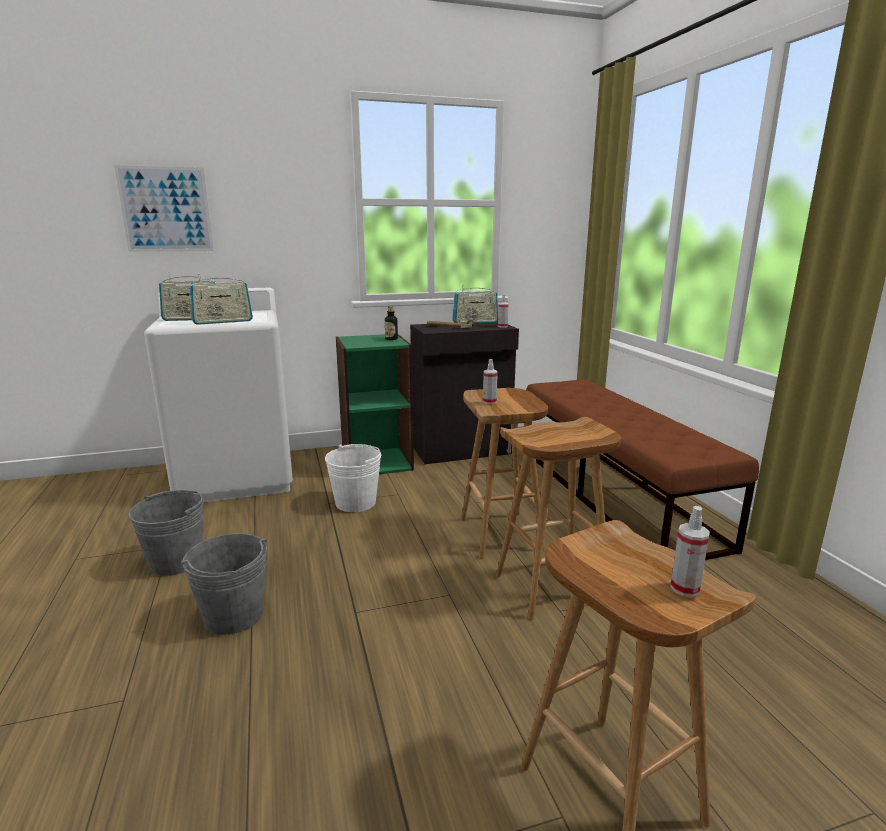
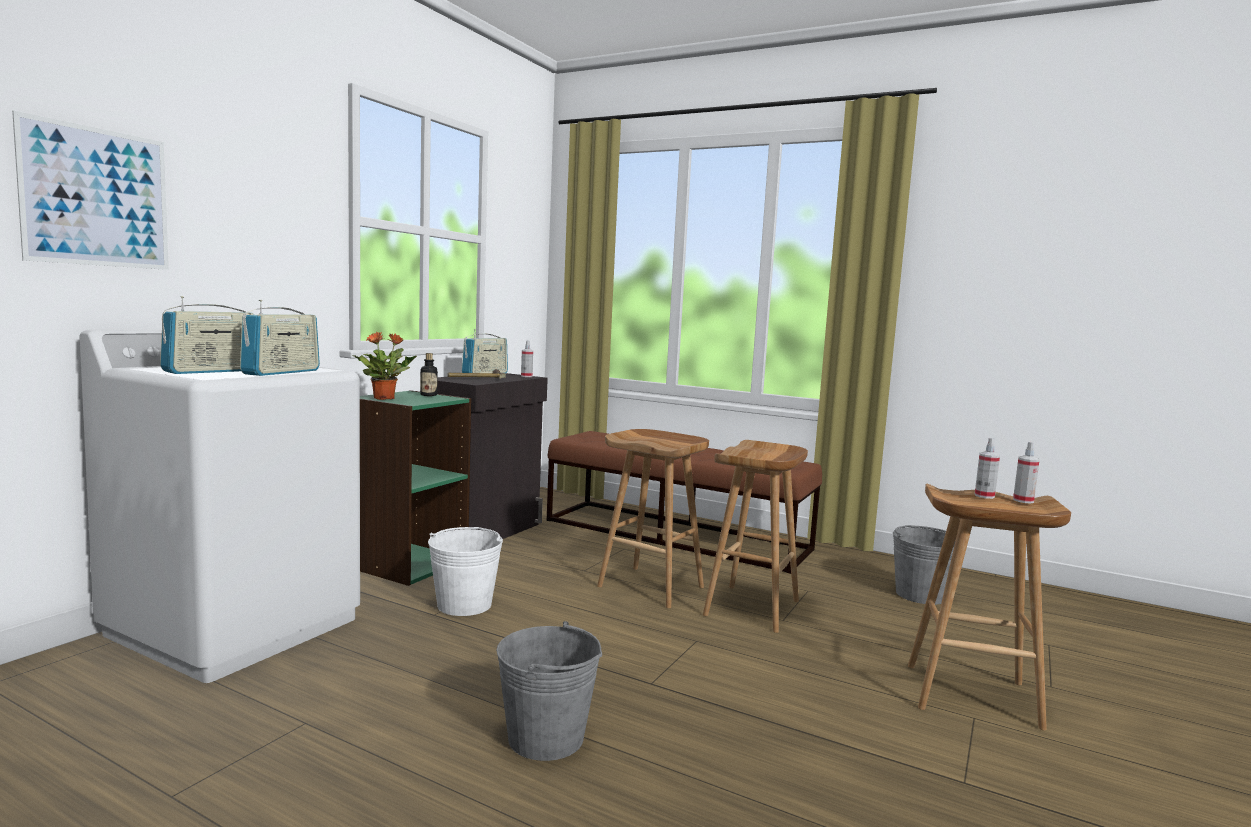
camera: 45 degrees left, 10 degrees down
grey bucket [128,490,204,576] -> grey bucket moved to [893,525,956,605]
spray bottle [483,359,498,404] -> spray bottle moved to [975,438,1000,499]
none -> potted plant [352,332,417,400]

